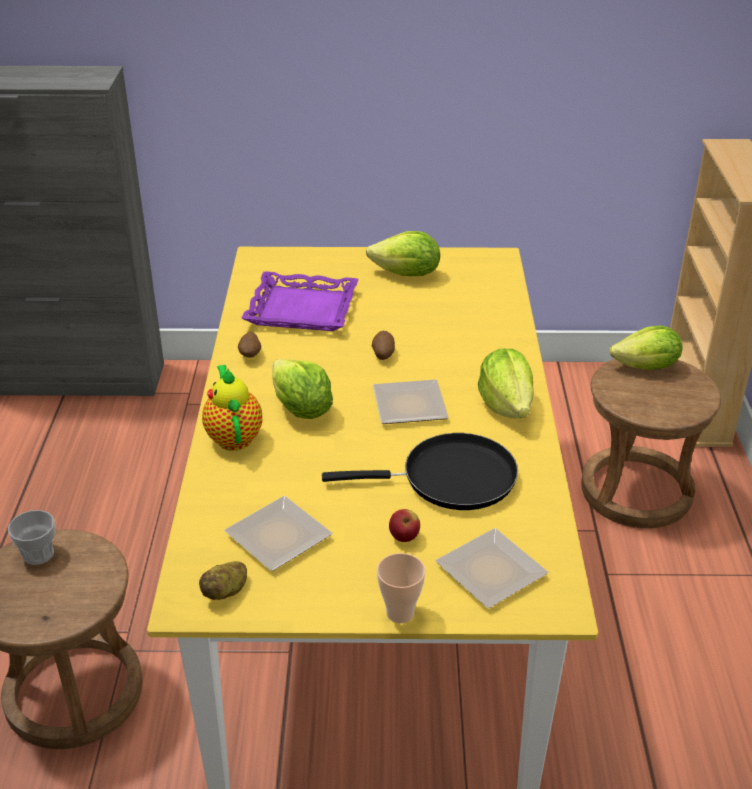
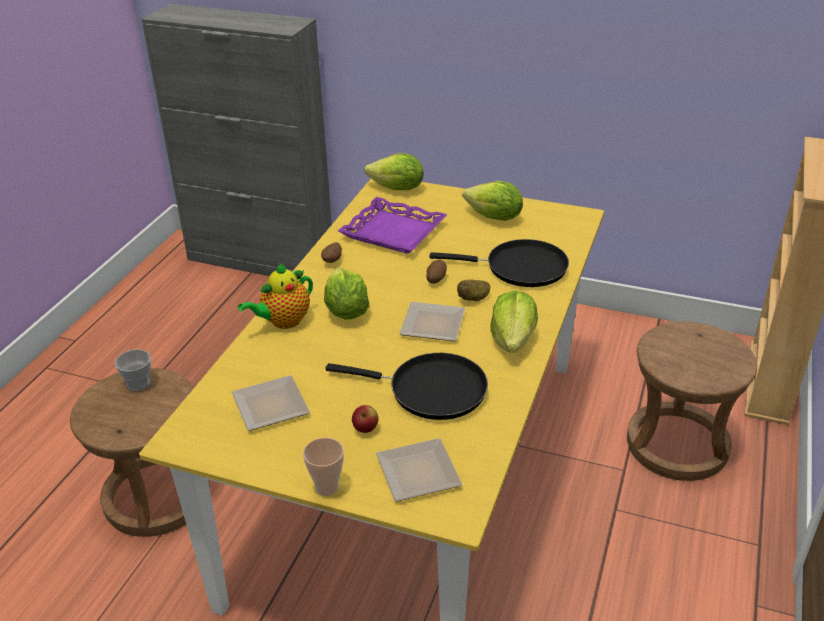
camera: 20 degrees right, 0 degrees up
potato [199,561,247,600] -> potato moved to [457,279,490,301]
teapot [202,365,262,451] -> teapot turned 135 degrees counterclockwise [238,263,313,329]
lettuce [610,326,683,370] -> lettuce moved to [365,153,424,190]
none -> black frying pan [429,239,569,287]

